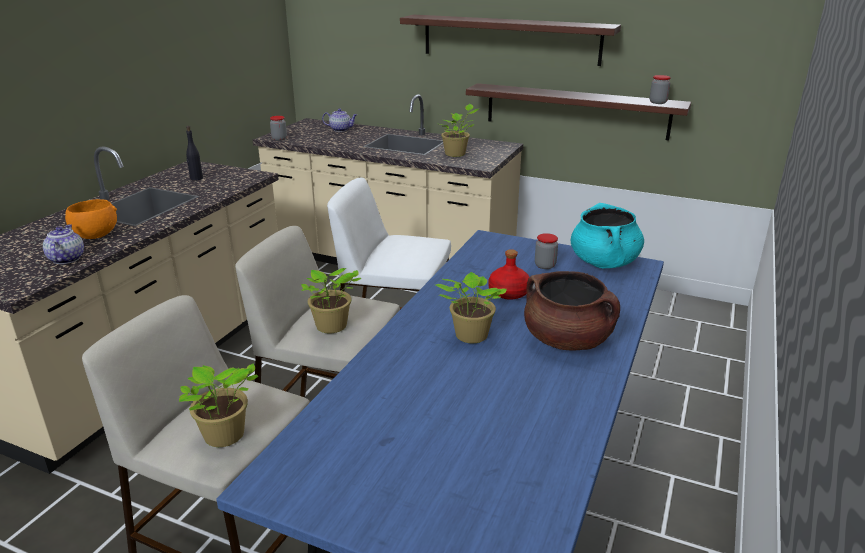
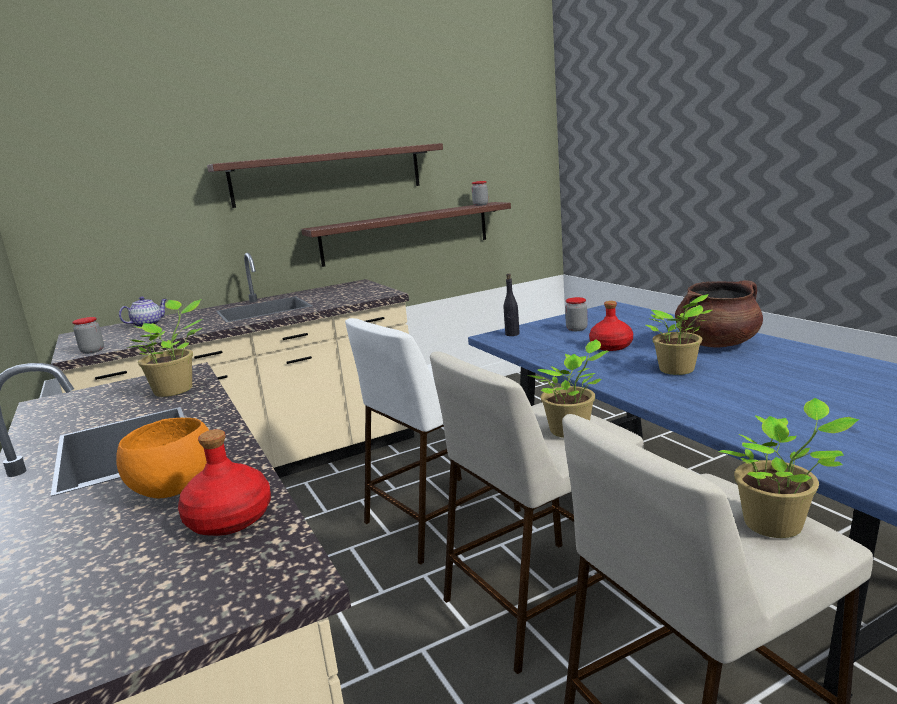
camera: 50 degrees left, 10 degrees down
teapot [43,224,84,264] -> red bottle [178,429,271,536]
black bottle [186,126,203,181] -> black bottle moved to [504,273,520,336]
potted plant [440,104,479,157] -> potted plant moved to [127,299,203,397]
turquoise cooking pot [571,203,644,268] -> none

